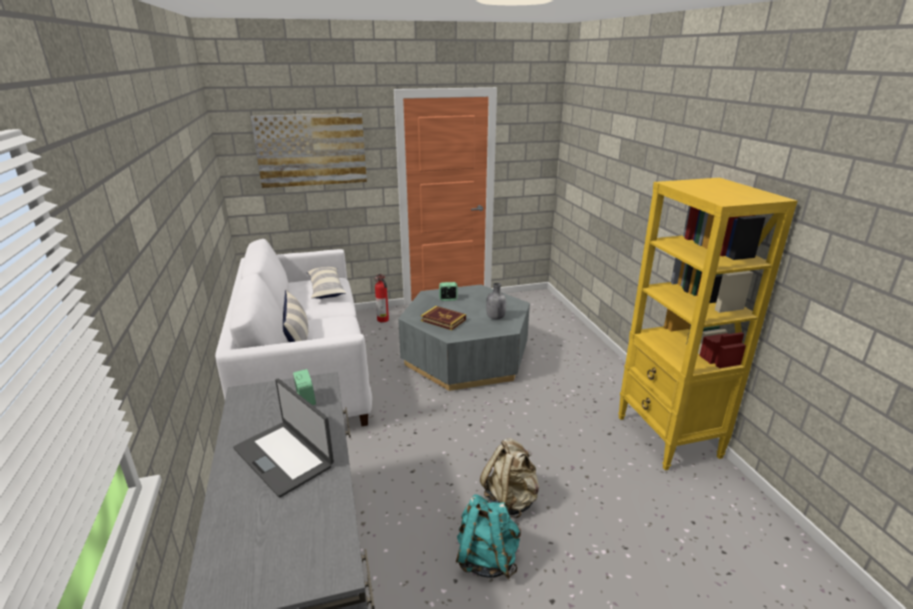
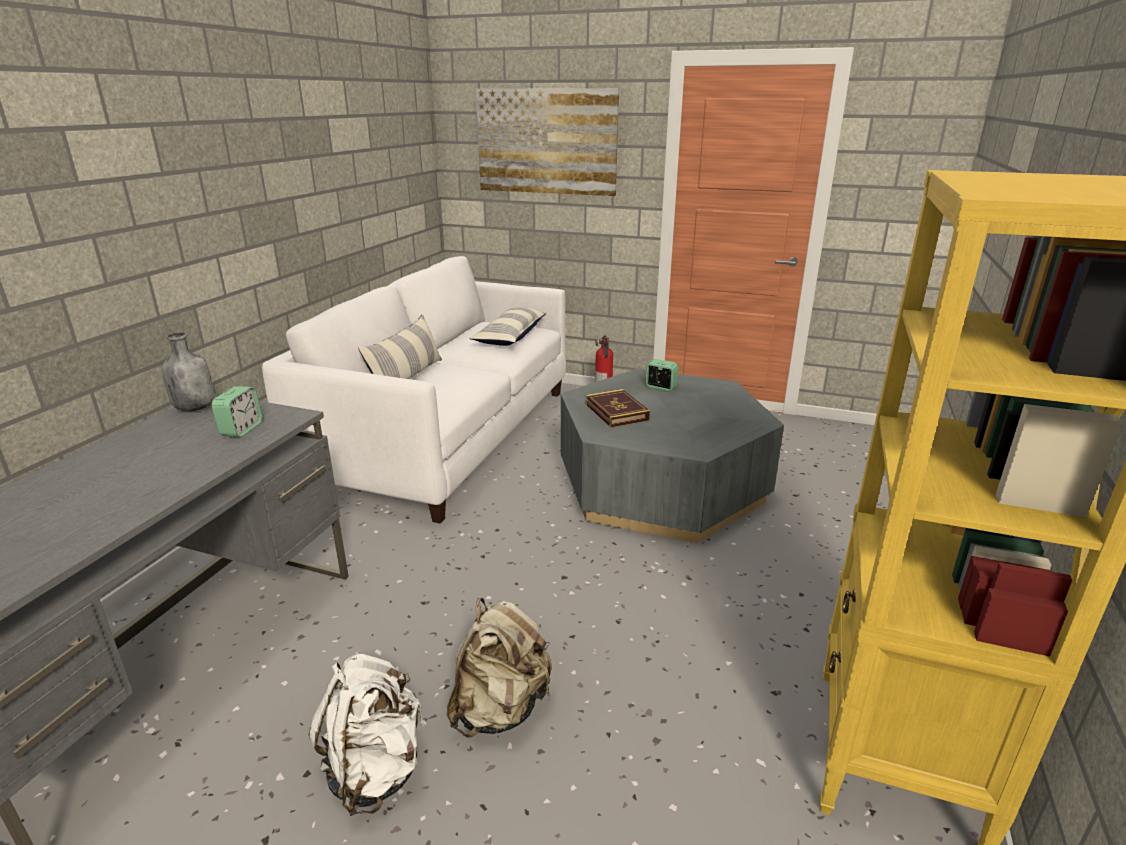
camera: 35 degrees right, 0 degrees up
laptop [233,379,334,498] -> none
turquoise backpack [456,494,521,579] -> white backpack [309,654,424,816]
grey bottle [486,283,506,320] -> grey bottle moved to [161,332,214,411]

